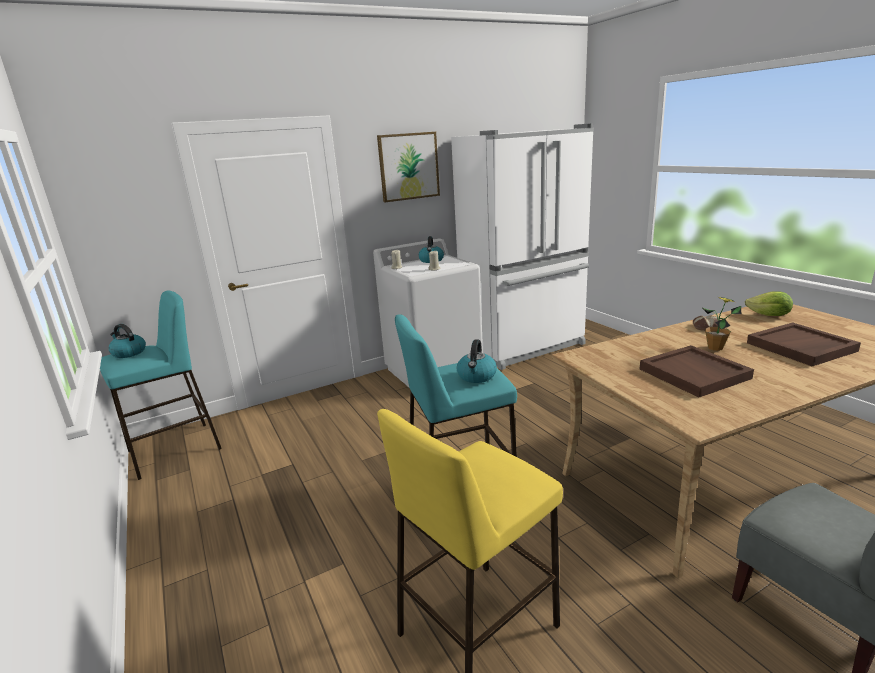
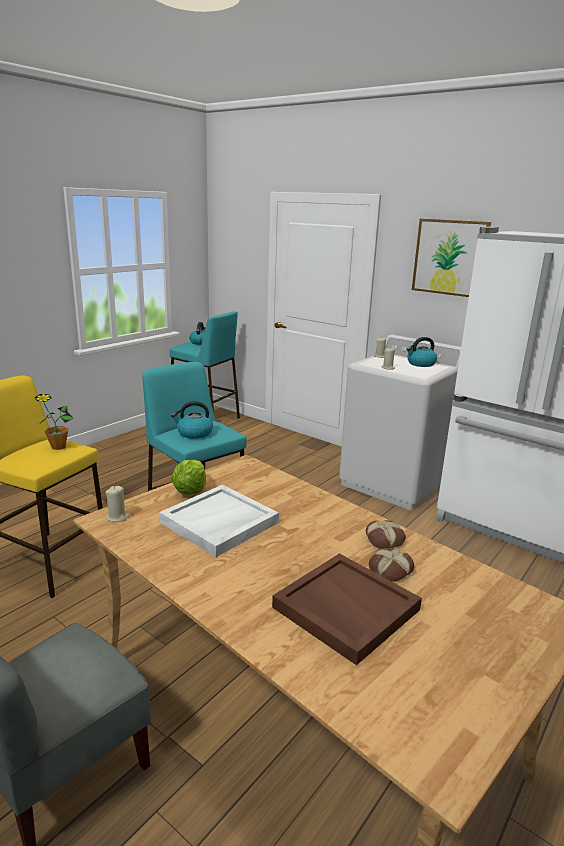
camera: 65 degrees right, 0 degrees up
brown tray [640,345,754,397] -> white tray [159,485,279,557]
potted plant [702,297,741,351] -> potted plant moved to [34,394,74,450]
lettuce [745,291,793,316] -> lettuce moved to [171,460,206,495]
none -> beige candle [105,486,129,522]
none -> bread [369,548,414,582]

